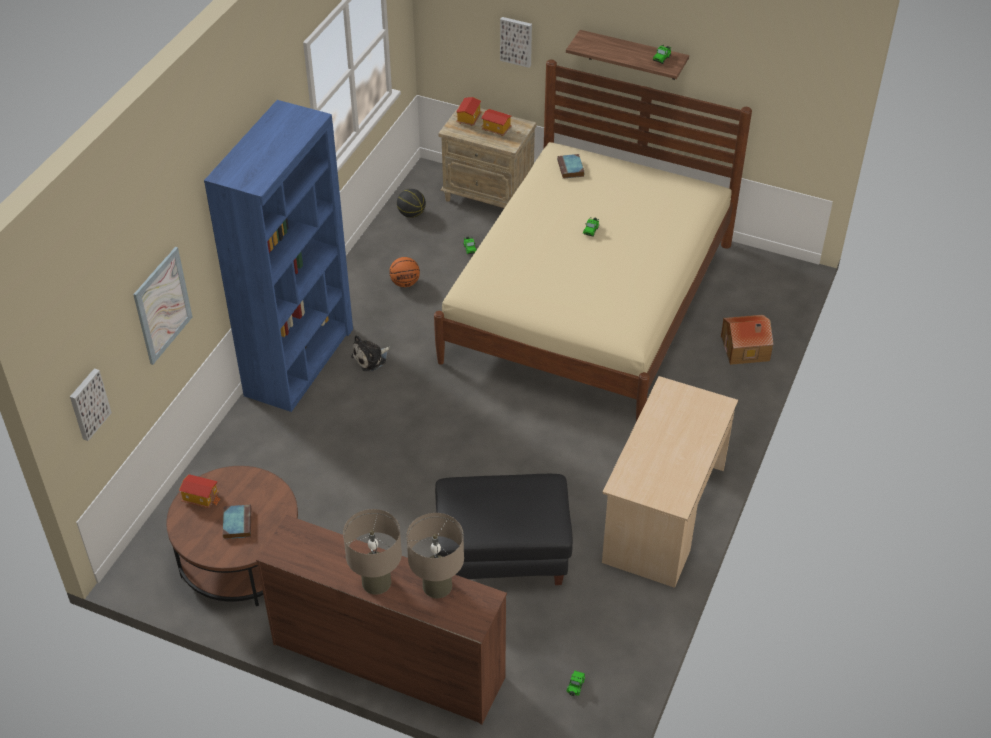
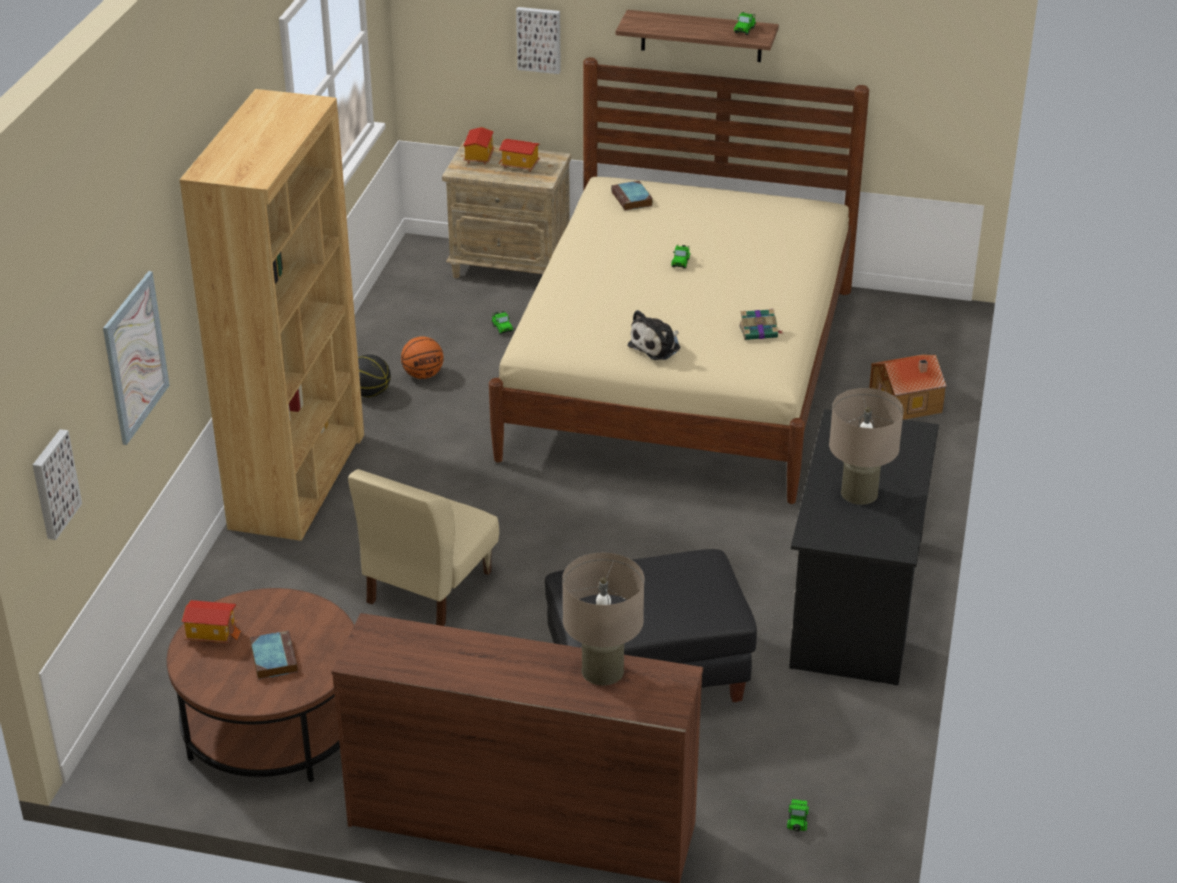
camera: 10 degrees left, 10 degrees down
blue bookcase [204,100,353,412] -> brown bookcase [180,89,364,541]
beige table lamp [343,509,402,595] -> beige table lamp moved to [829,388,904,505]
plush toy [351,335,390,371] -> plush toy moved to [628,310,681,360]
basketball [397,189,426,218] -> basketball moved to [358,354,391,397]
beige desk [602,376,738,588] -> black desk [789,409,939,685]
none -> beige chair [348,469,499,626]
none -> book [739,309,782,340]

